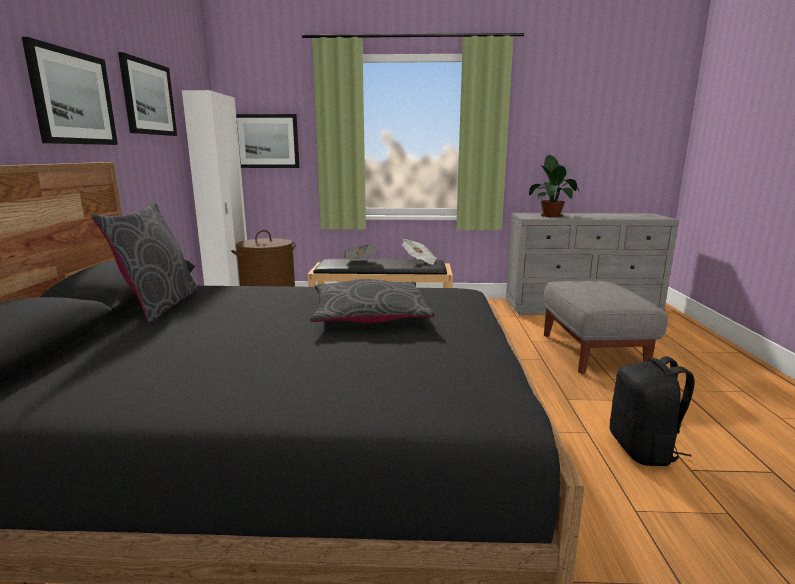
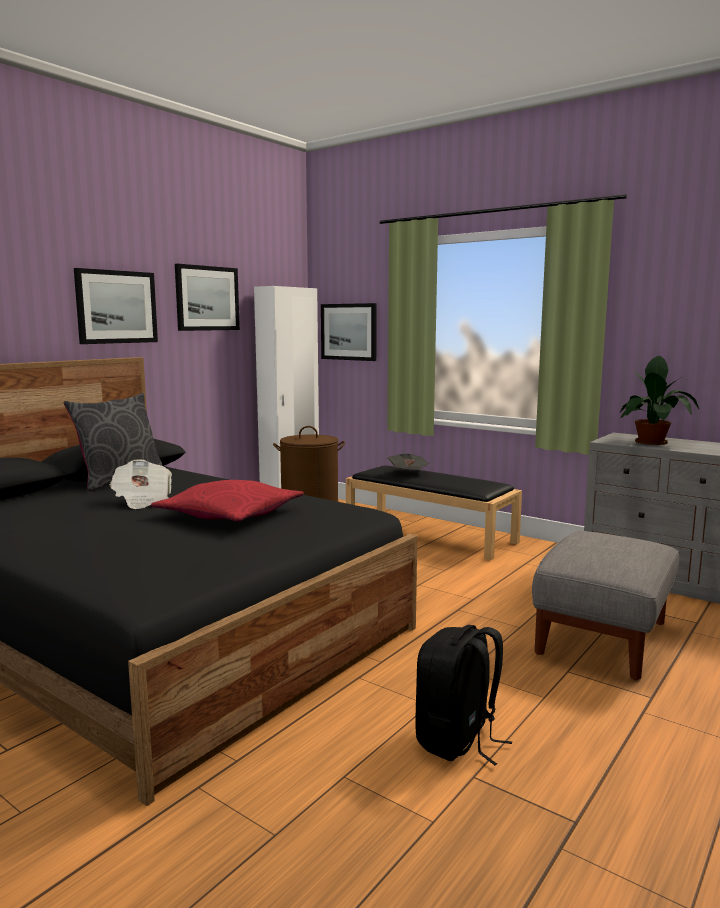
camera: 35 degrees right, 5 degrees down
grey pillow [310,279,435,323] -> red pillow [151,480,304,522]
newspaper [402,239,437,265] -> newspaper moved to [110,460,172,509]

